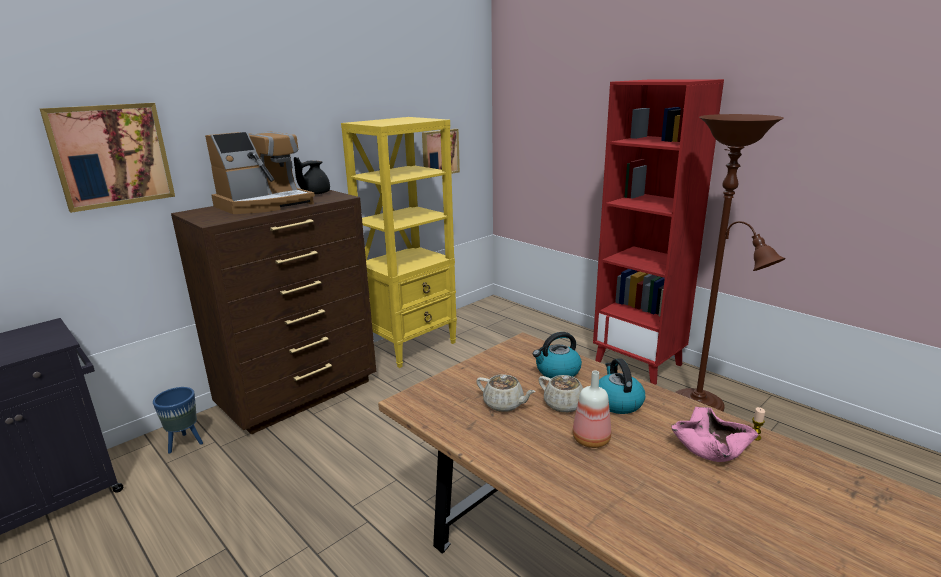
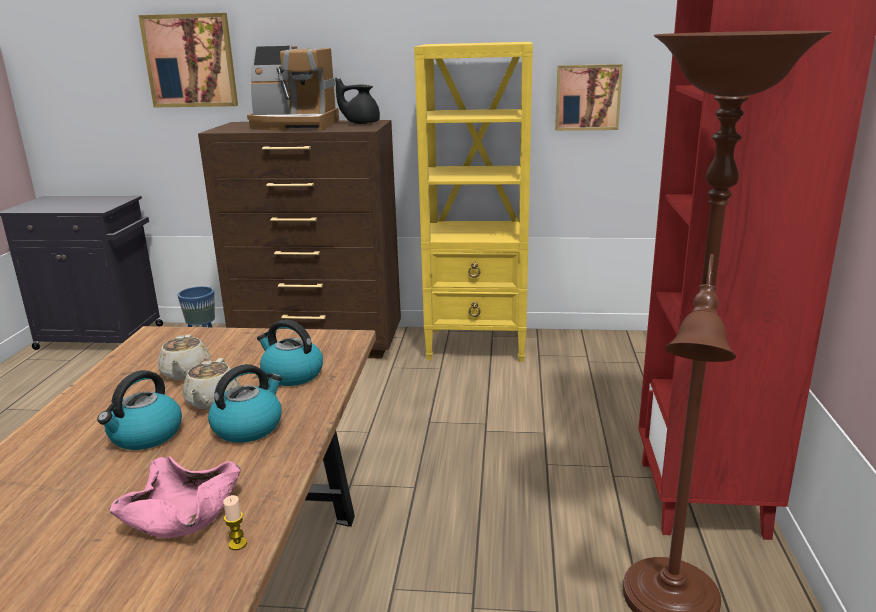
camera: 50 degrees right, 0 degrees up
bottle [572,371,611,448] -> kettle [97,370,182,450]

